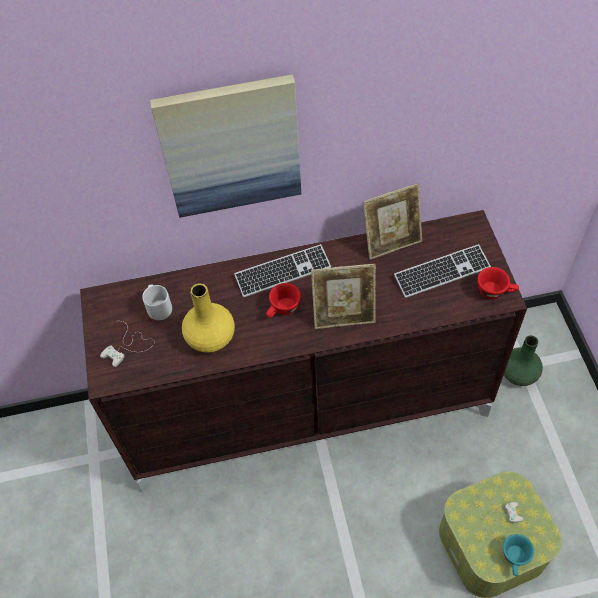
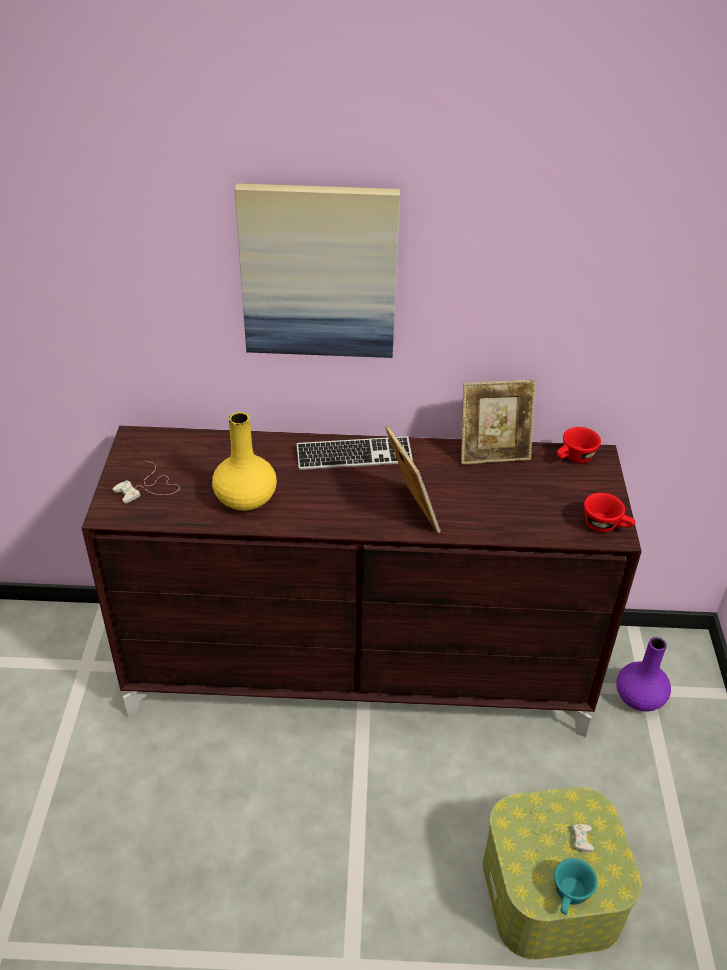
camera: 10 degrees right, 15 degrees down
white mug [142,284,172,320] -> none
red cup [266,283,301,318] -> red cup moved to [557,427,601,463]
picture frame [311,264,376,329] -> picture frame turned 120 degrees counterclockwise [386,425,441,533]
keyboard [394,244,491,298] -> none
green vase [504,336,543,386] -> purple vase [616,637,671,711]

